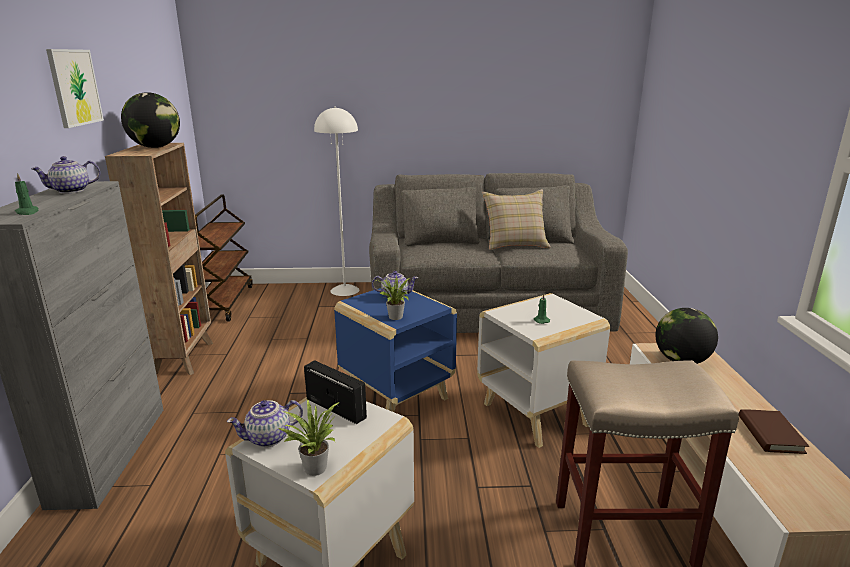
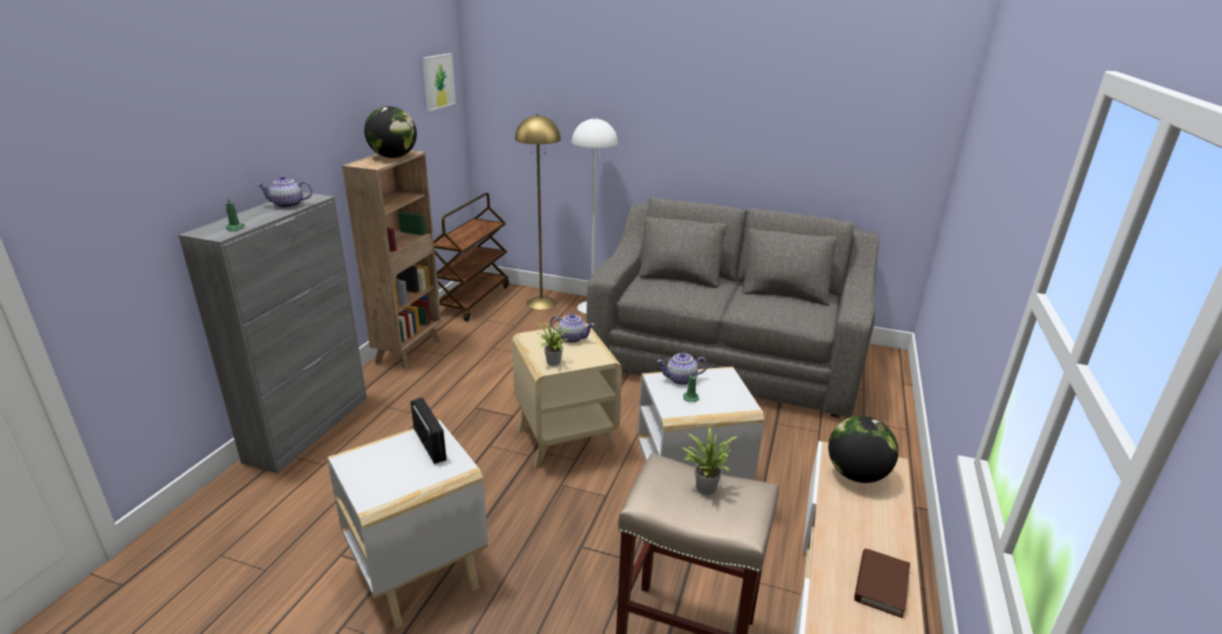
camera: 20 degrees right, 5 degrees up
picture [46,49,104,128] -> picture moved to [422,53,456,111]
teapot [227,400,303,447] -> teapot moved to [657,352,708,385]
potted plant [279,399,339,476] -> potted plant moved to [682,427,738,495]
blue side table [334,288,457,412] -> beige side table [512,323,622,468]
beige pillow [482,189,551,250] -> none
none -> yellow floor lamp [515,114,561,310]

